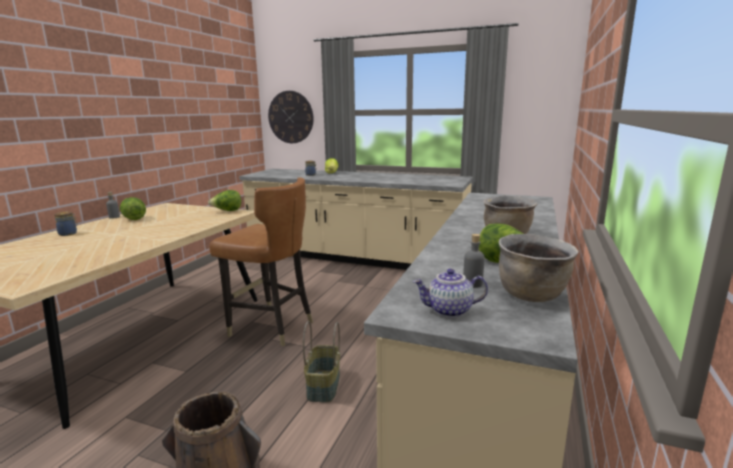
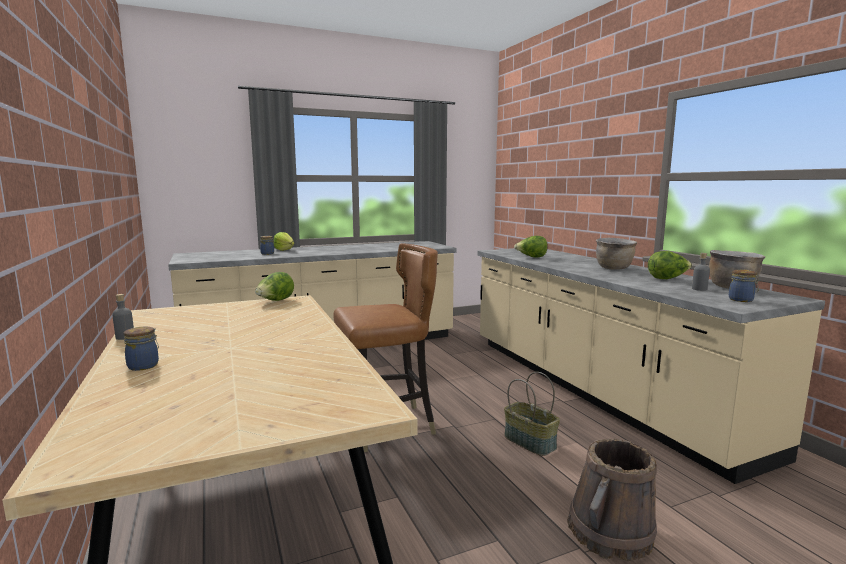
camera: 45 degrees left, 5 degrees down
lettuce [120,197,146,220] -> lettuce moved to [514,236,548,258]
wall clock [268,91,314,143] -> none
teapot [413,269,488,318] -> jar [729,270,760,302]

